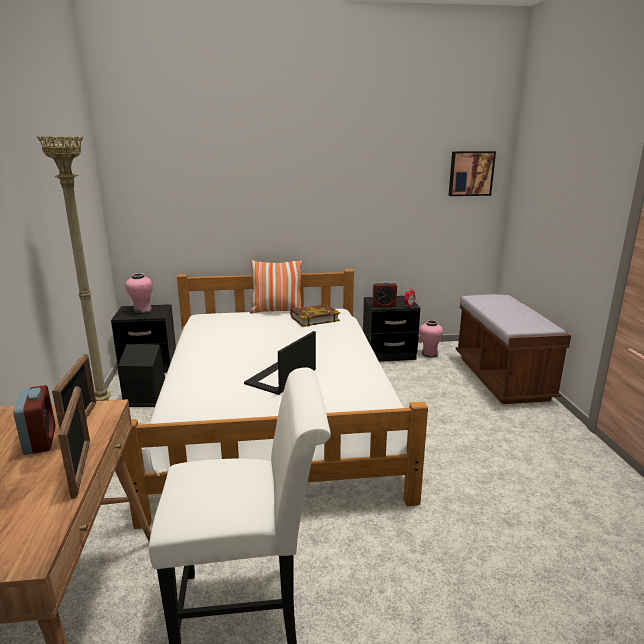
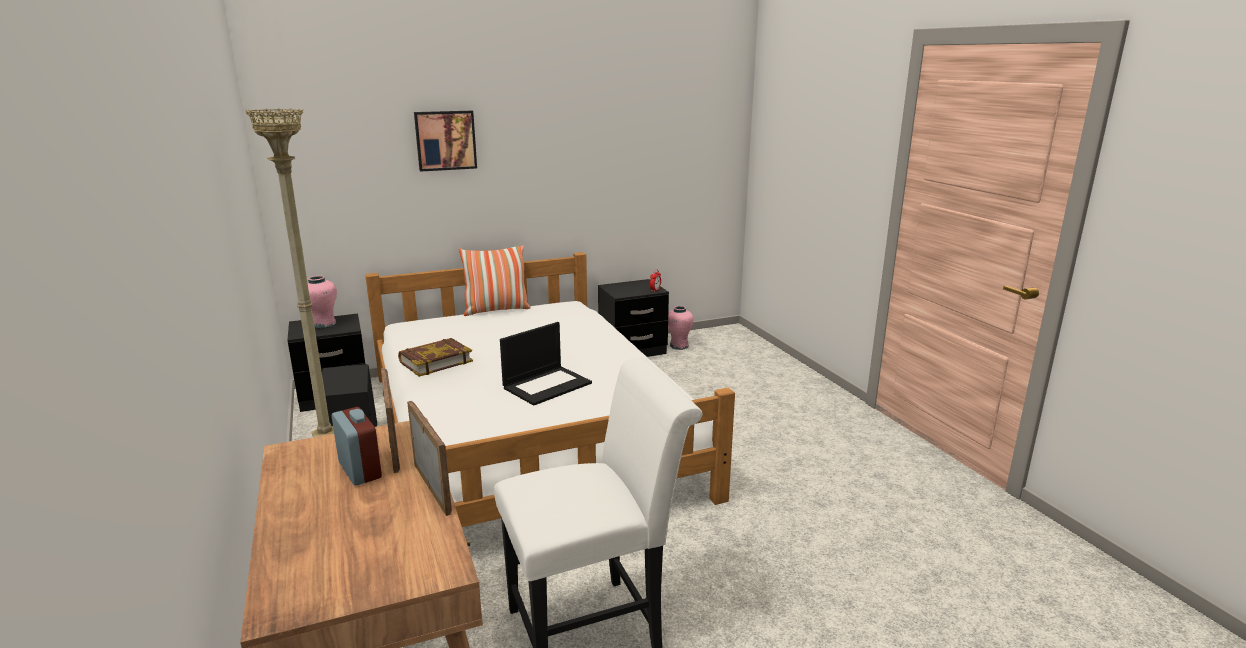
camera: 15 degrees left, 0 degrees up
laptop [244,331,316,395] -> laptop turned 150 degrees counterclockwise [500,322,592,406]
book [290,304,340,327] -> book moved to [398,338,473,377]
alarm clock [372,281,397,307] -> none
picture [449,151,496,196] -> picture moved to [414,111,477,172]
brown bench [456,294,571,404] -> none

